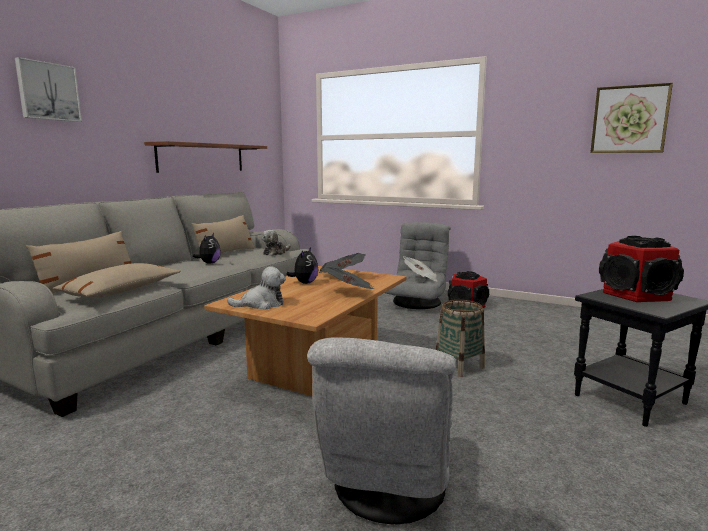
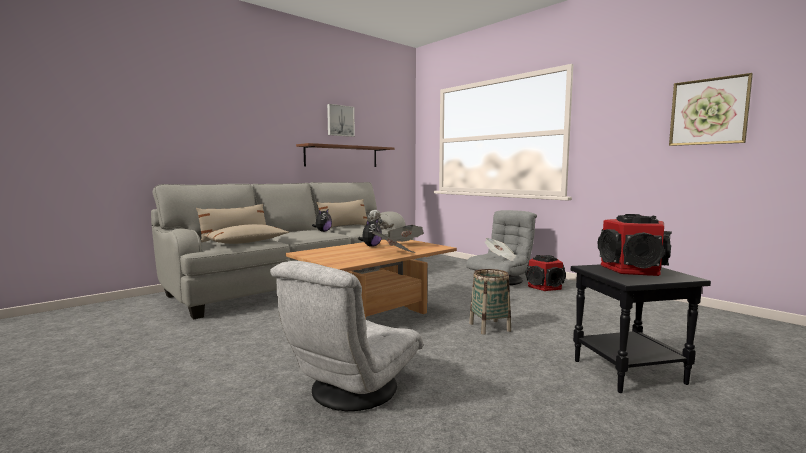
camera: 20 degrees right, 5 degrees down
picture [15,57,82,122] -> picture moved to [327,104,355,137]
plush toy [227,266,286,310] -> none

